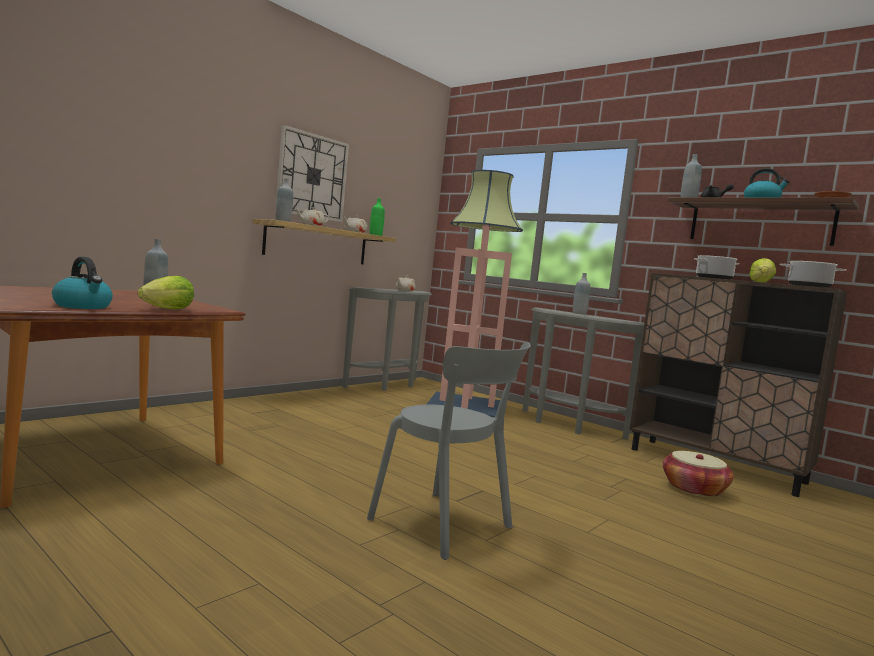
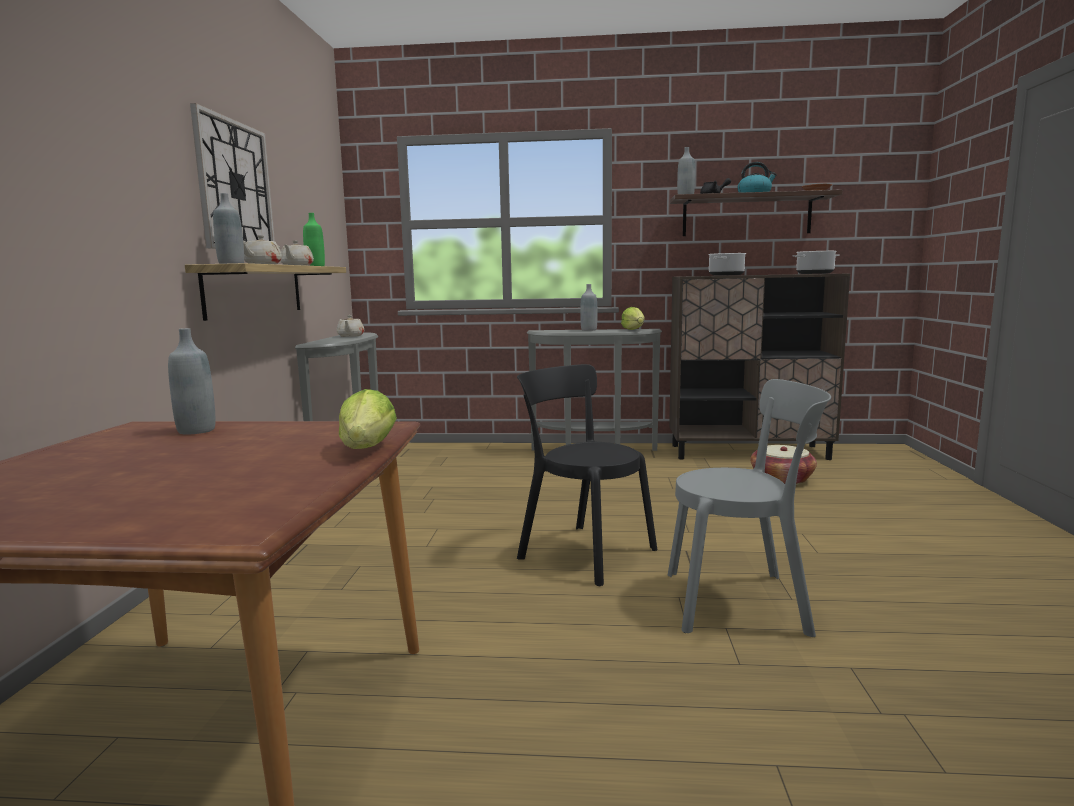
camera: 35 degrees left, 5 degrees up
kettle [52,257,113,309] -> none
floor lamp [427,170,523,417] -> none
lettuce [749,258,776,282] -> lettuce moved to [621,307,645,330]
none -> black chair [517,364,657,586]

